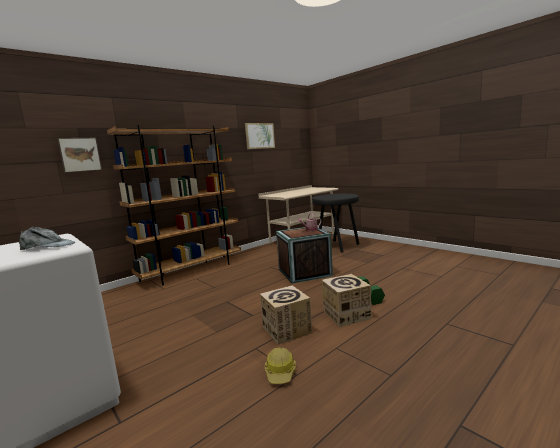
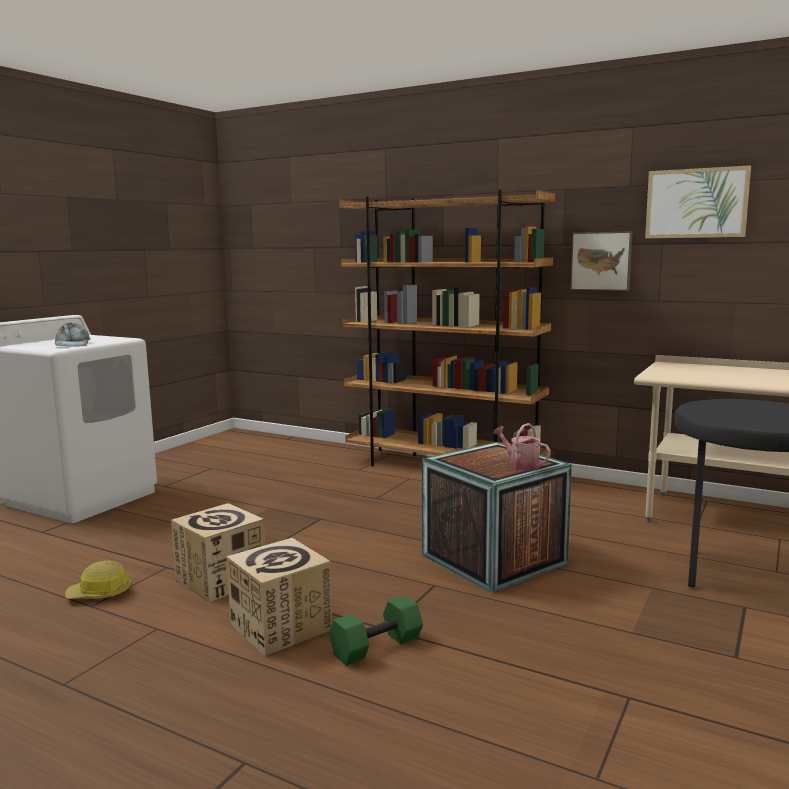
camera: 70 degrees right, 0 degrees up
picture [57,138,102,173] -> picture moved to [570,232,632,291]

